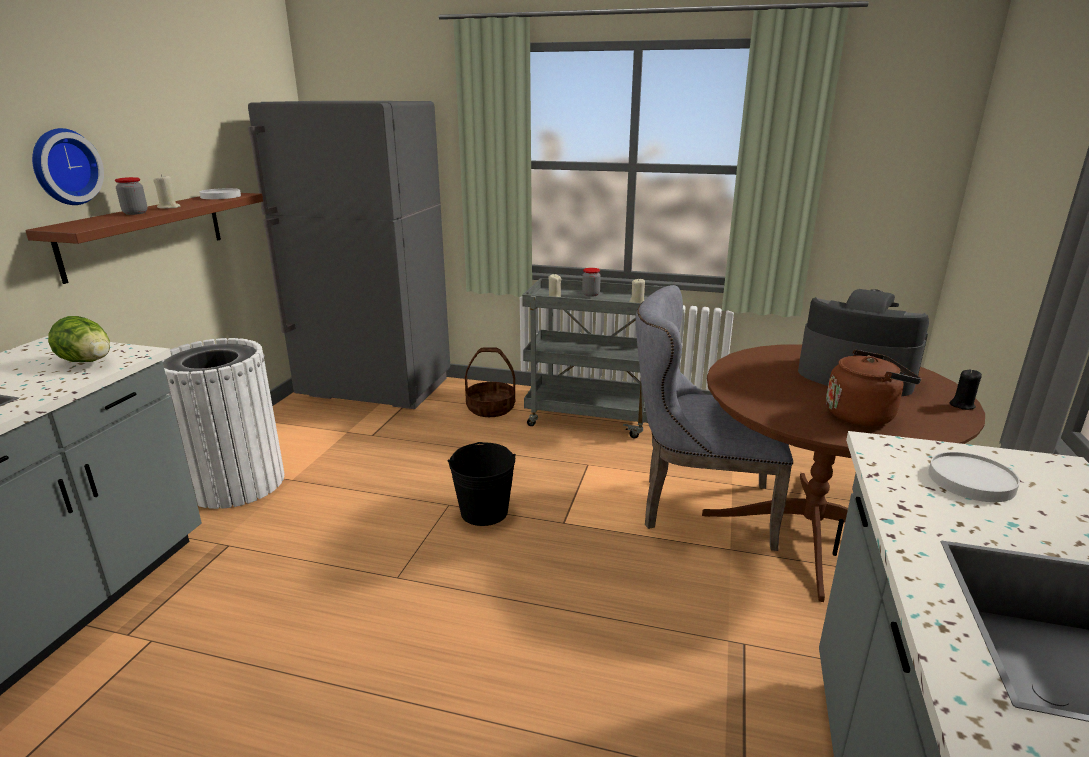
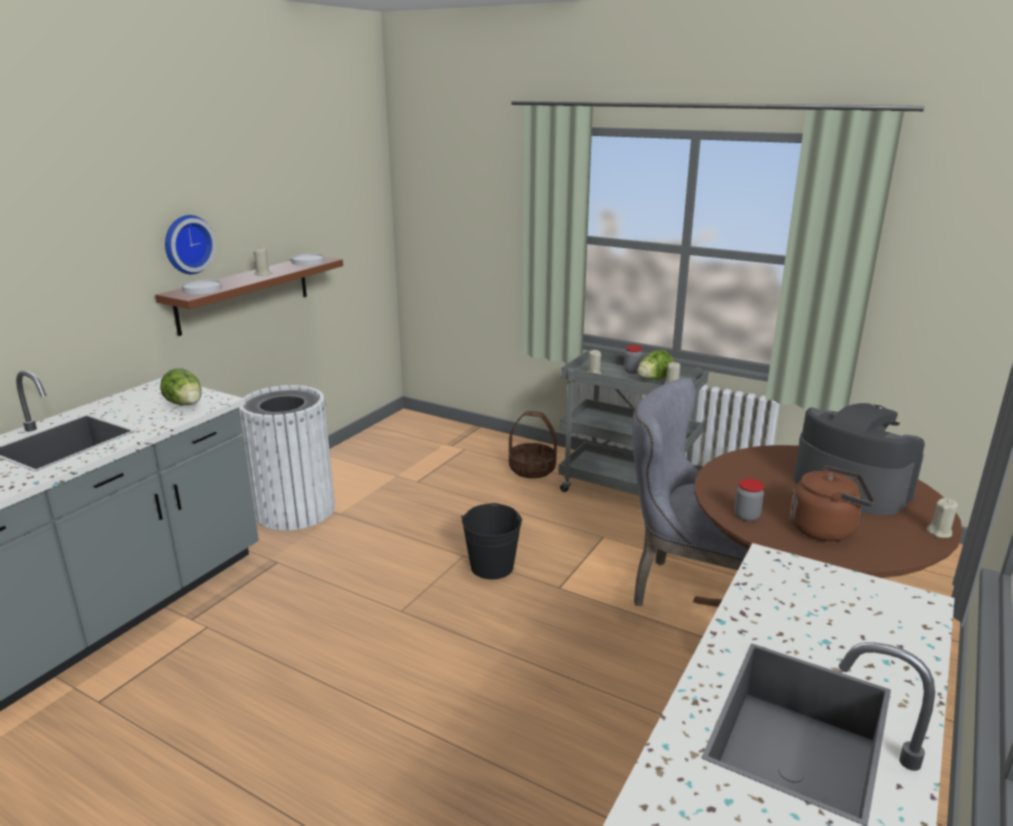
camera: 15 degrees right, 0 degrees up
jar [115,177,147,215] -> jar moved to [735,479,764,521]
grey fridge [248,101,450,409] -> none
white plate [928,452,1020,502] -> white plate moved to [182,280,222,294]
black candle [950,370,982,410] -> beige candle [927,498,958,538]
none -> lettuce [637,350,674,379]

